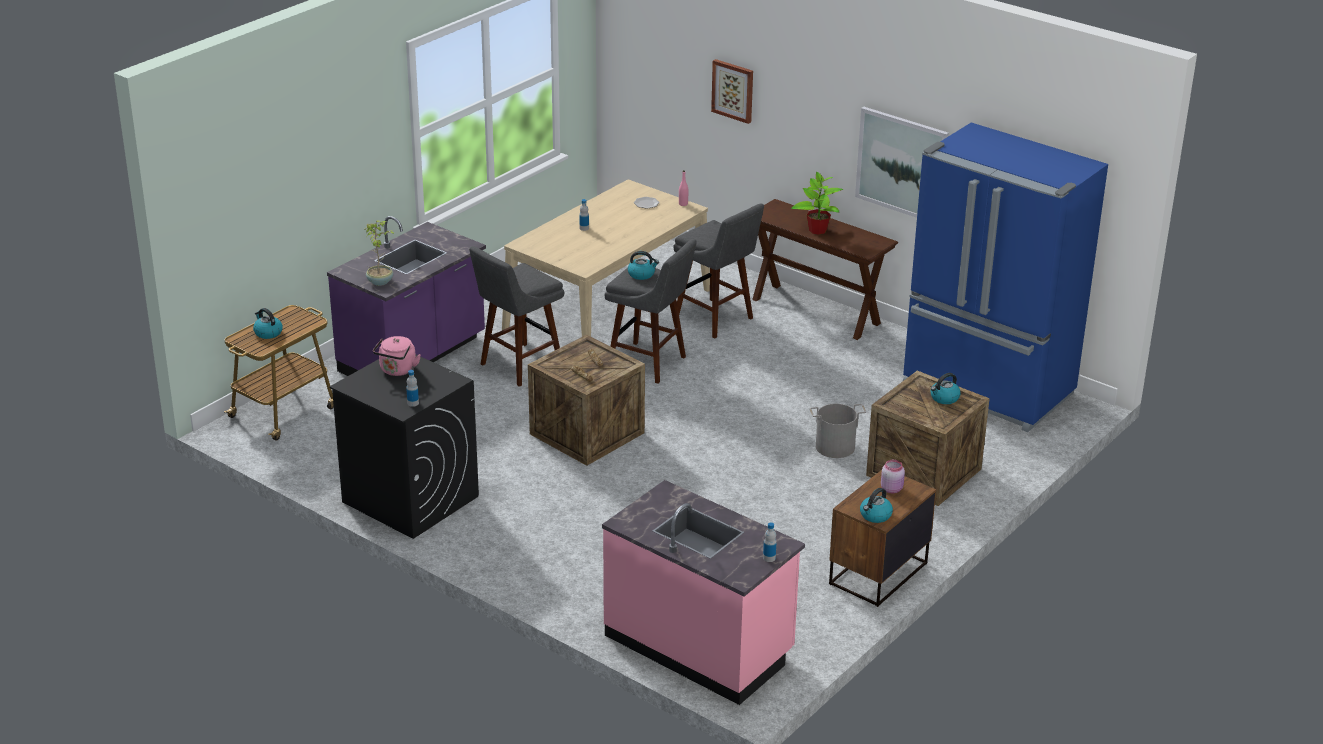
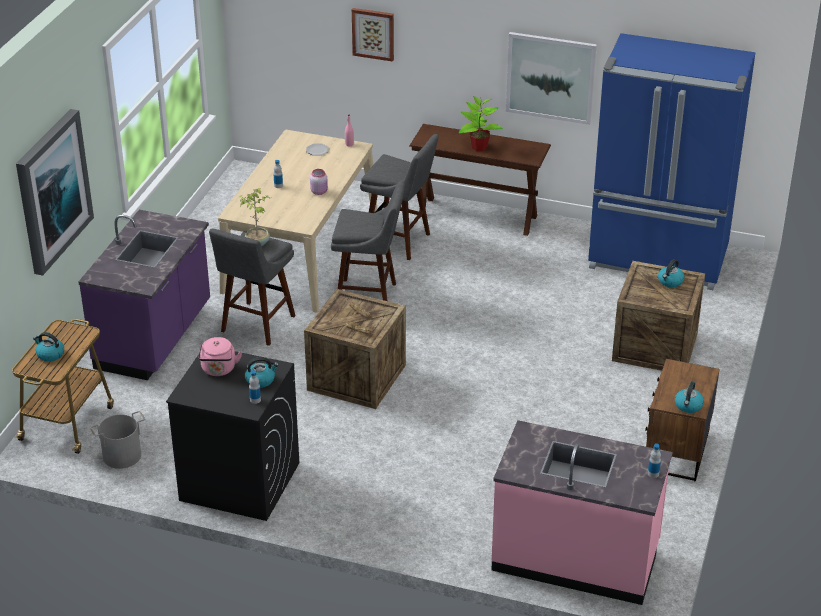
camera: 20 degrees left, 5 degrees up
potted plant [365,220,394,286] -> potted plant moved to [240,188,270,246]
kettle [628,251,659,280] -> kettle moved to [245,357,279,388]
grey bucket [810,404,866,458] -> grey bucket moved to [90,411,145,469]
pink jar [881,460,905,493] -> pink jar moved to [310,169,328,195]
none -> picture [16,109,94,276]

